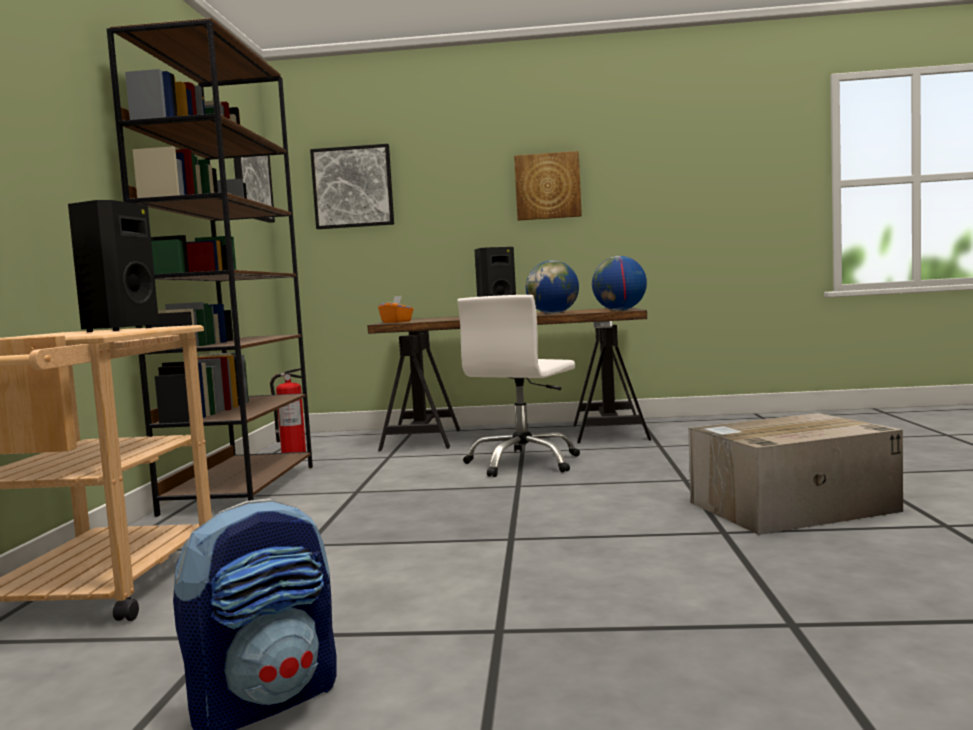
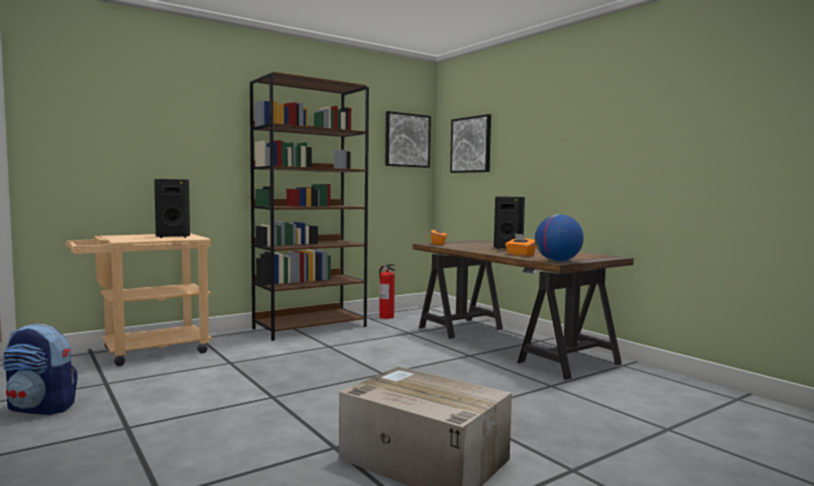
camera: 50 degrees right, 0 degrees up
white office chair [457,295,580,477] -> none
picture [514,151,582,221] -> none
globe [526,260,579,314] -> orange tissue box [505,234,536,256]

